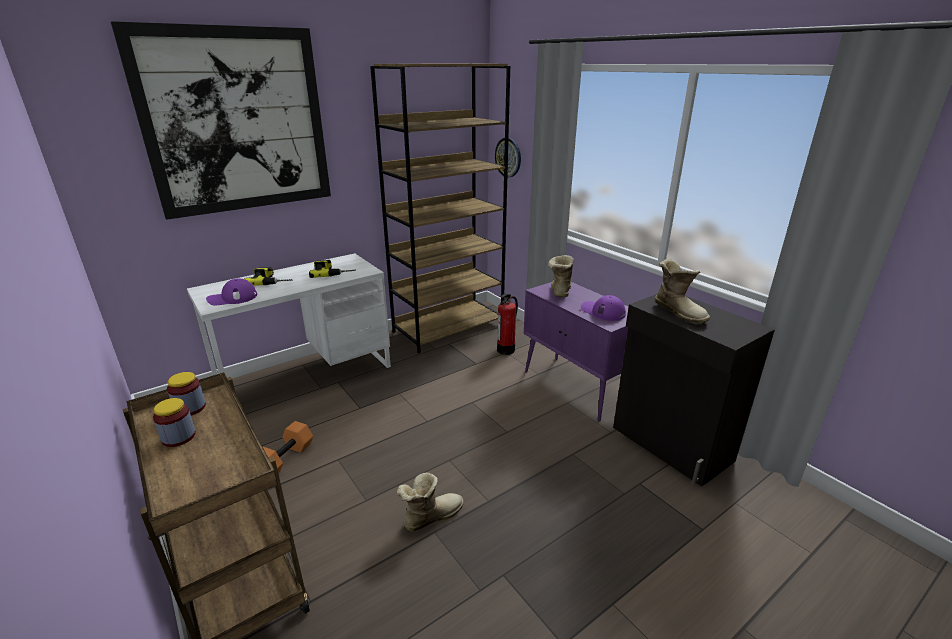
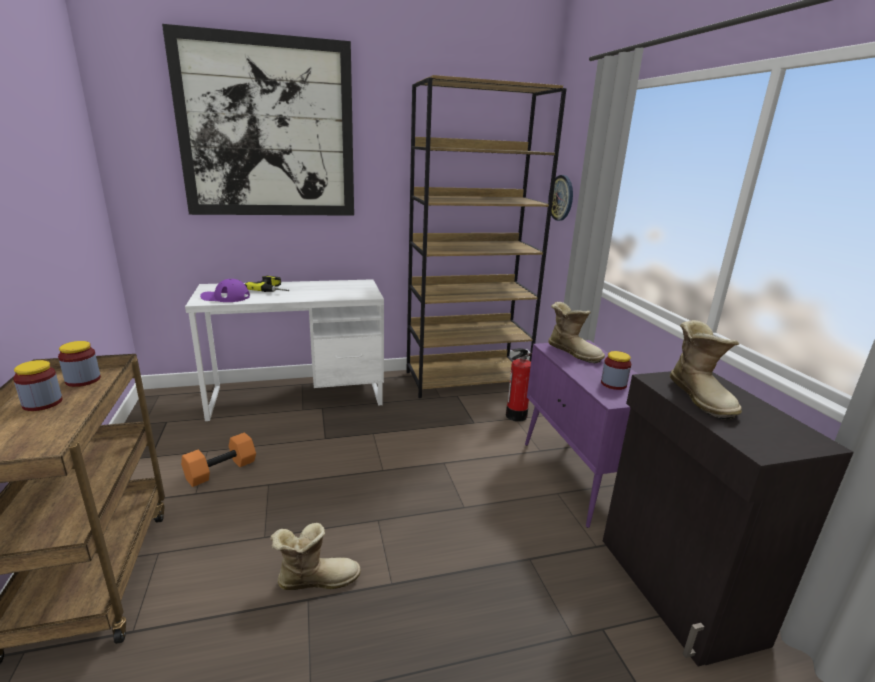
camera: 20 degrees right, 5 degrees down
power drill [309,260,356,278] -> none
boot [548,255,574,297] -> boot turned 105 degrees clockwise [548,302,605,363]
purple cap [581,295,626,321] -> jar [601,351,631,390]

